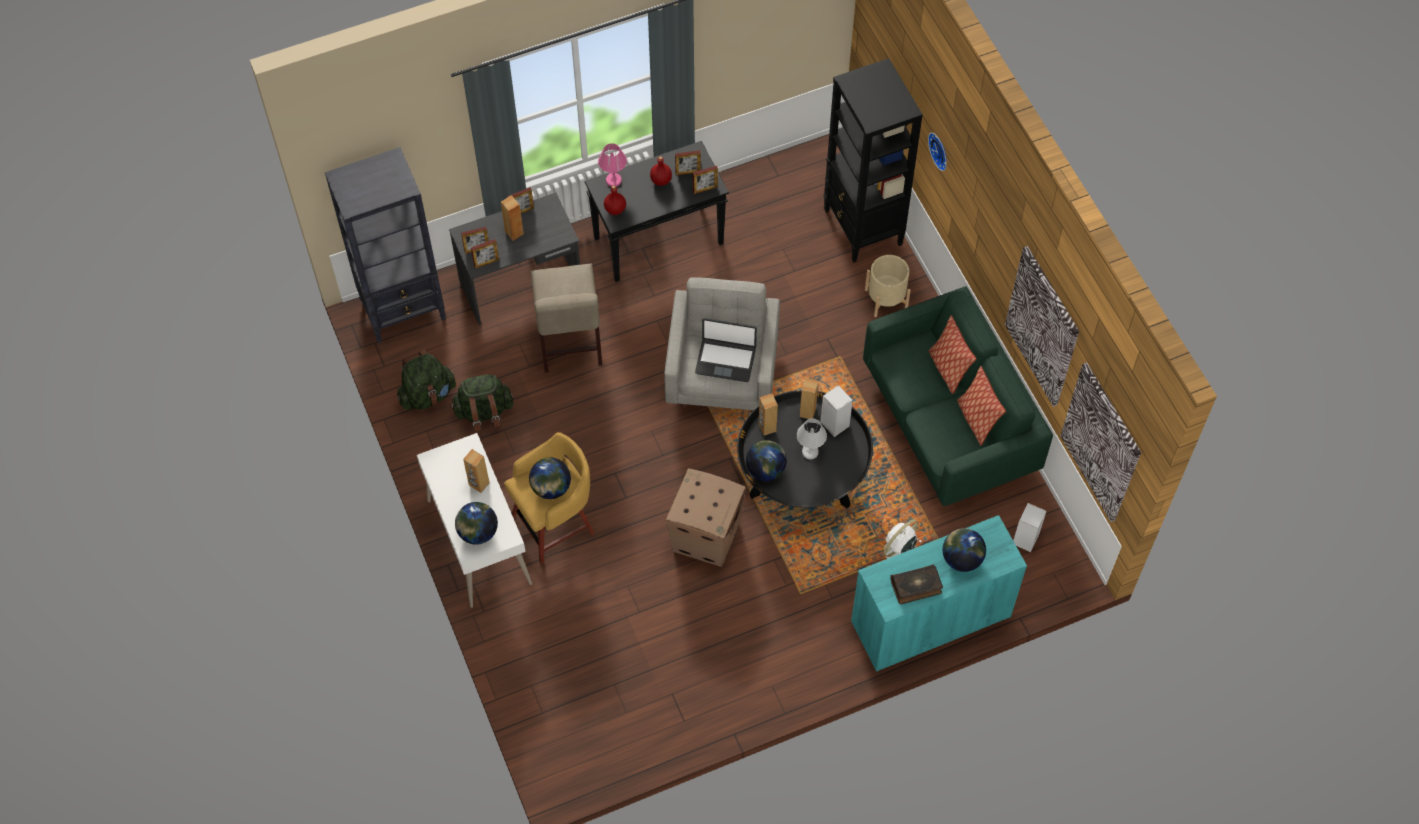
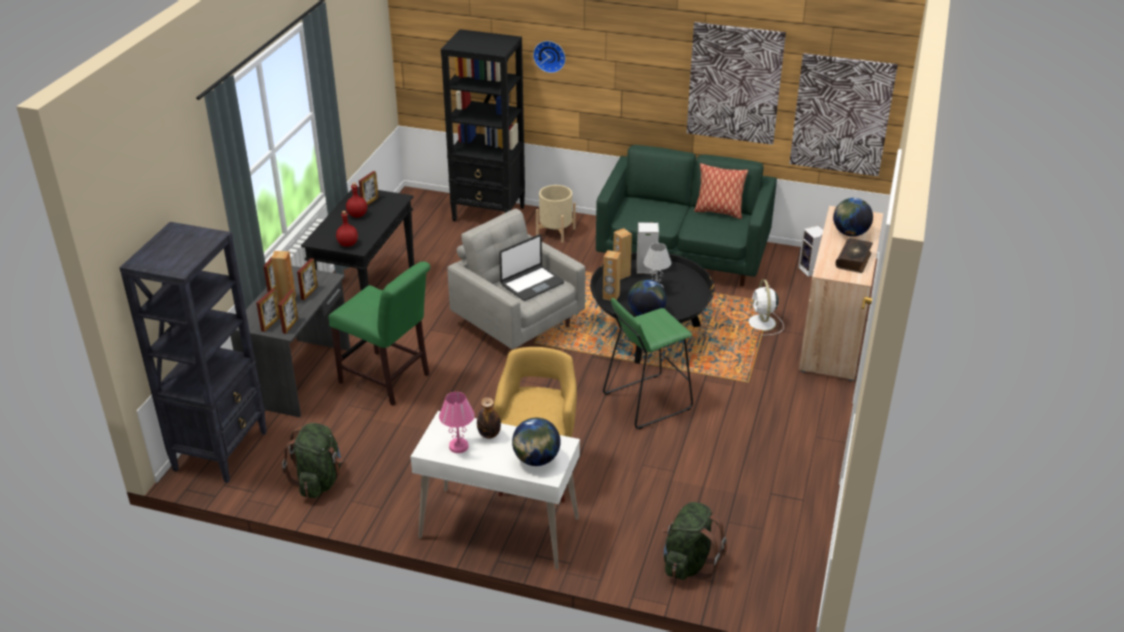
camera: 50 degrees left, 25 degrees down
green backpack [451,374,514,432] -> green backpack moved to [662,502,727,580]
brown speaker [463,449,490,493] -> bottle [477,397,501,439]
globe [529,458,571,499] -> none
beige chair [531,263,602,373] -> green chair [329,261,430,406]
pink table lamp [598,143,627,187] -> pink table lamp moved to [439,392,475,453]
cardboard box [666,468,746,567] -> green stool [603,298,693,429]
picture frame [693,166,718,194] -> picture frame moved to [297,258,318,300]
turquoise cabinet [851,515,1027,671] -> beige cabinet [799,206,883,381]
pillow [929,316,976,394] -> none

